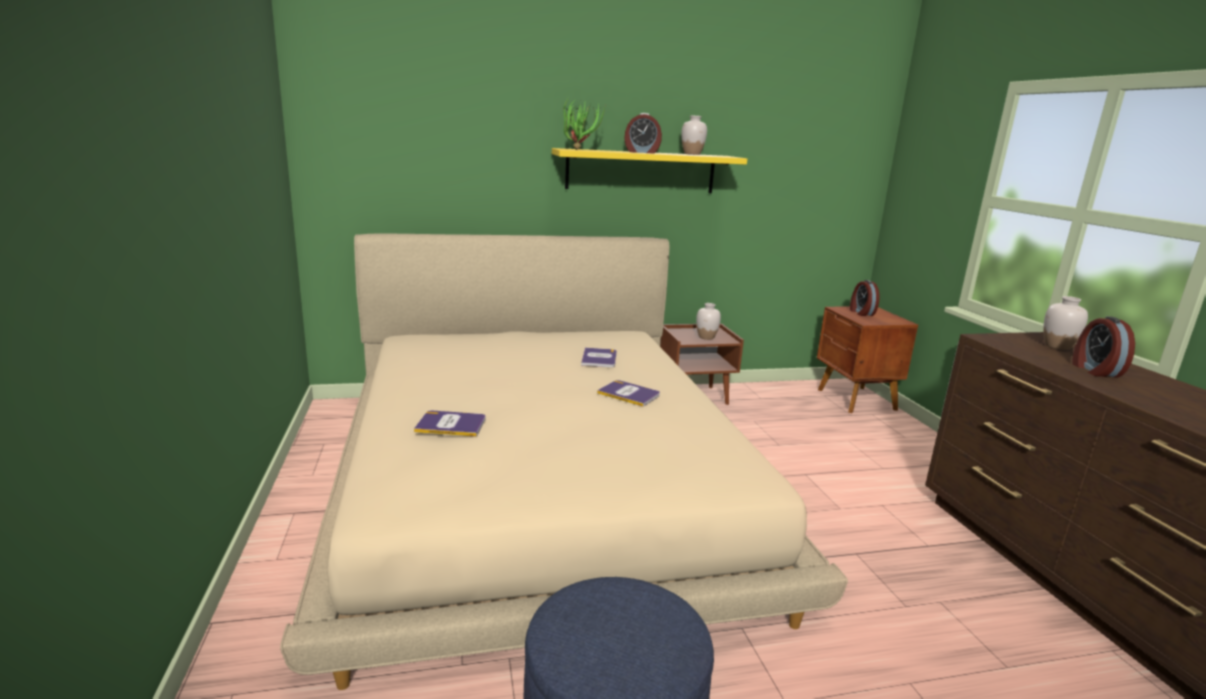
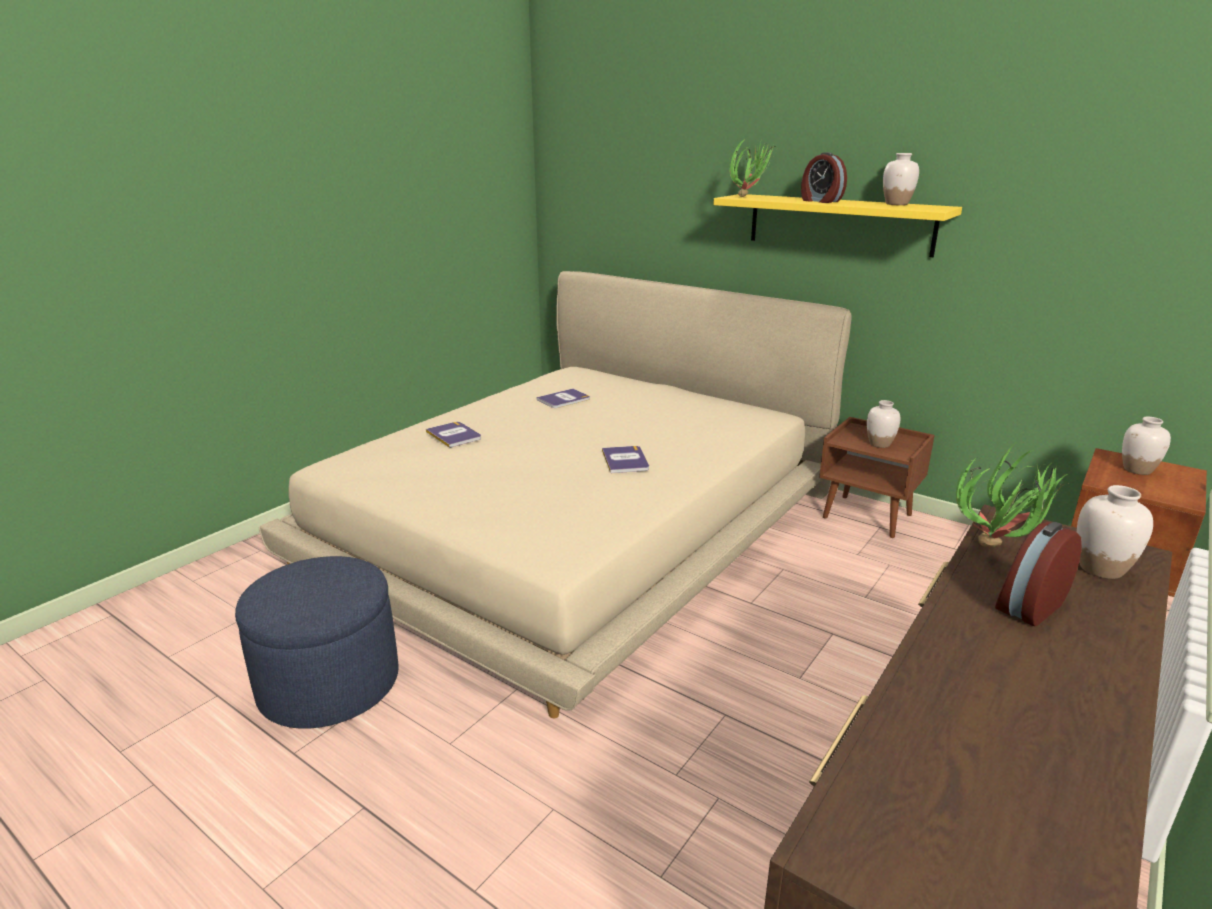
camera: 50 degrees right, 5 degrees up
book [581,348,616,367] -> book moved to [537,389,590,408]
alarm clock [850,280,879,316] -> white vase [1122,417,1171,475]
none -> potted plant [956,441,1068,547]

